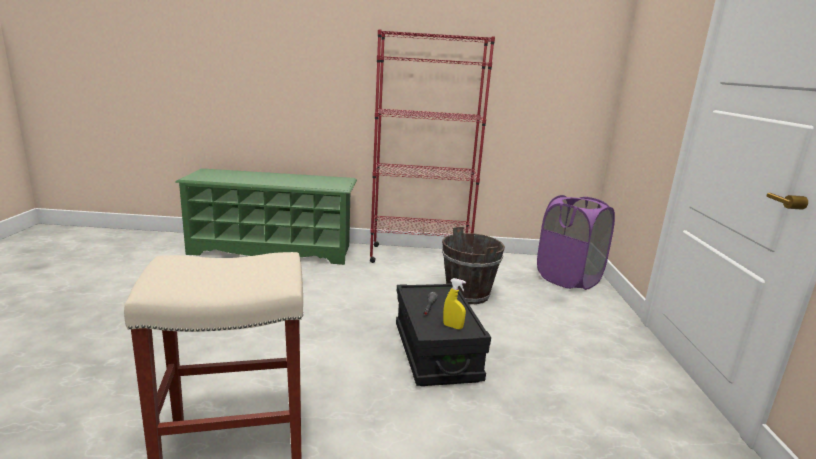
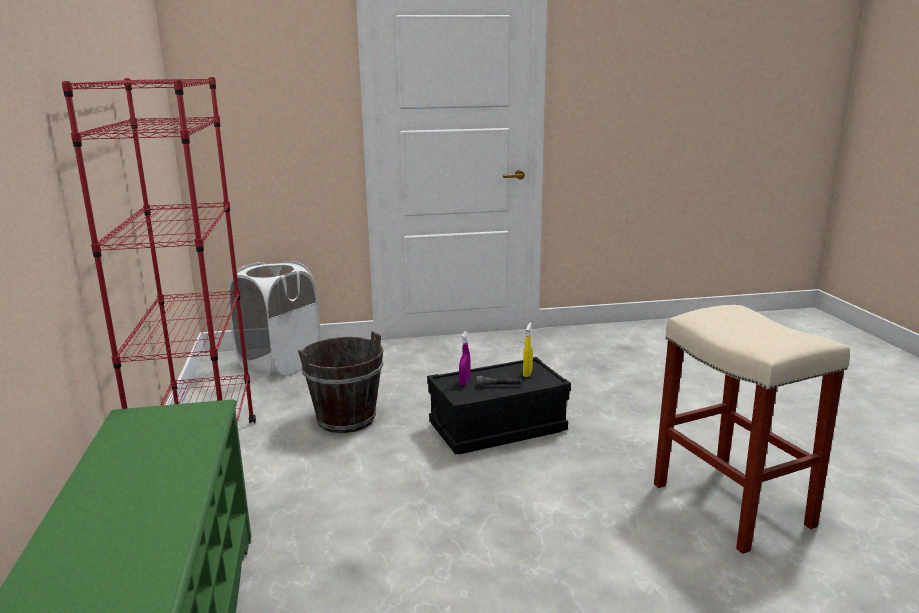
camera: 100 degrees left, 0 degrees up
purple laundry basket [537,195,615,290] -> white laundry basket [228,261,321,378]
none -> purple spray bottle [459,331,471,386]

